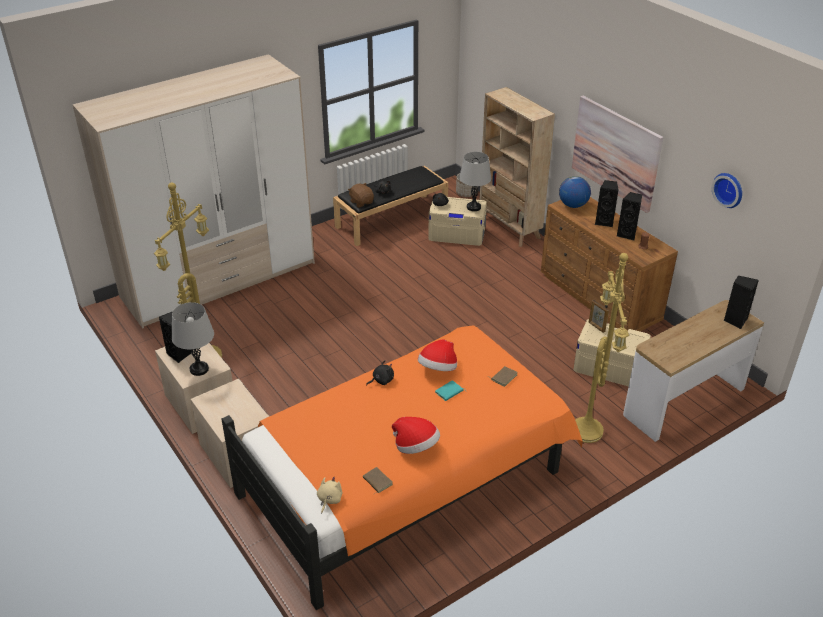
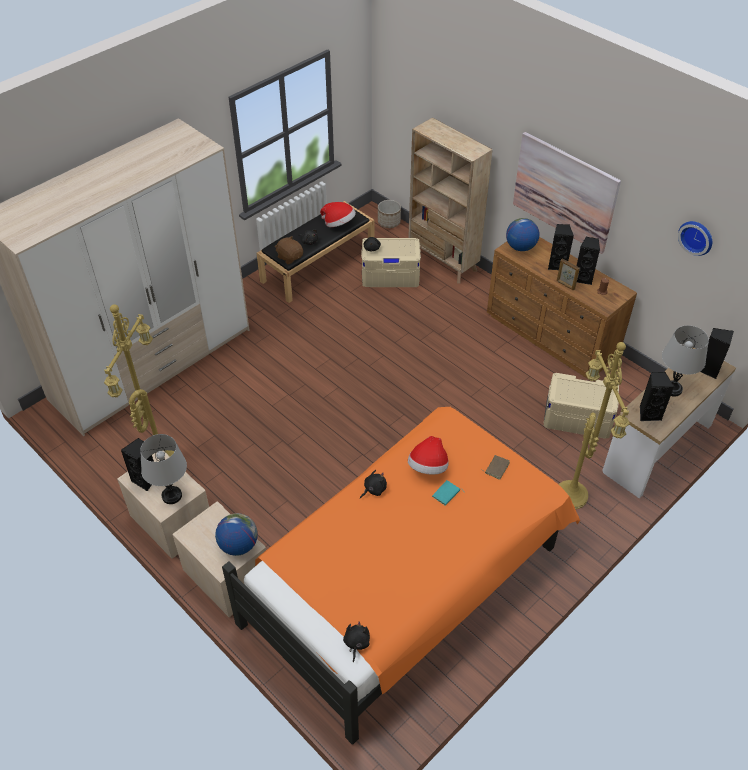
camera: 10 degrees left, 10 degrees up
beige plush toy [317,477,343,514] -> black plush toy [343,621,370,662]
brown book [363,467,393,494] -> none
hat [392,417,440,454] -> hat moved to [320,202,356,227]
grey table lamp [459,152,491,211] -> grey table lamp moved to [662,325,709,397]
picture frame [589,300,609,333] -> picture frame moved to [557,258,580,291]
none -> globe [215,513,258,556]
none -> black speaker [640,372,674,421]

